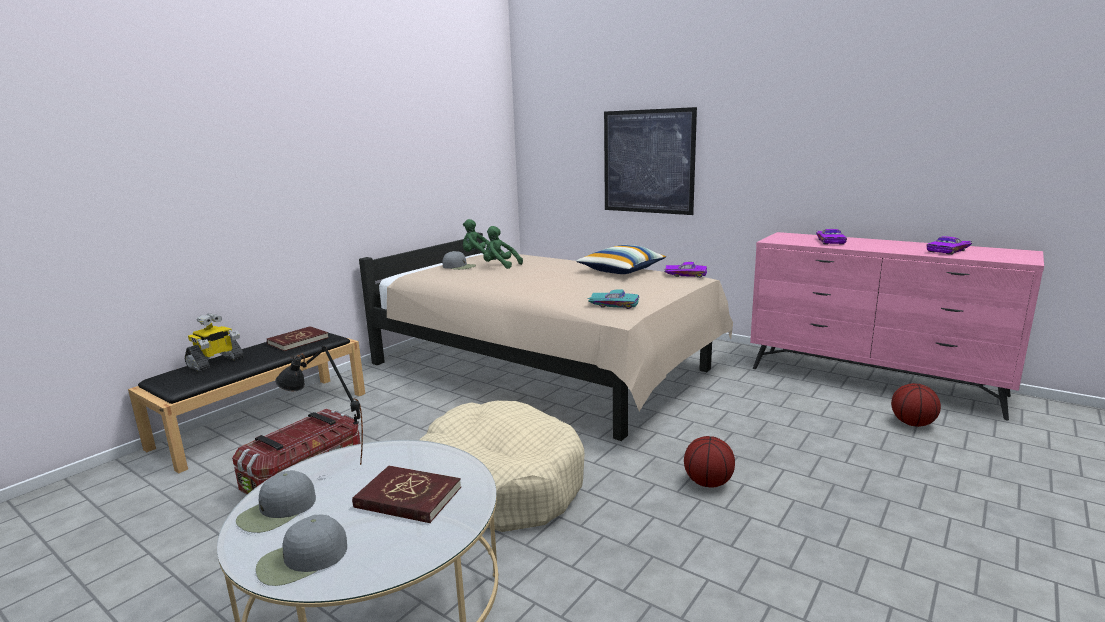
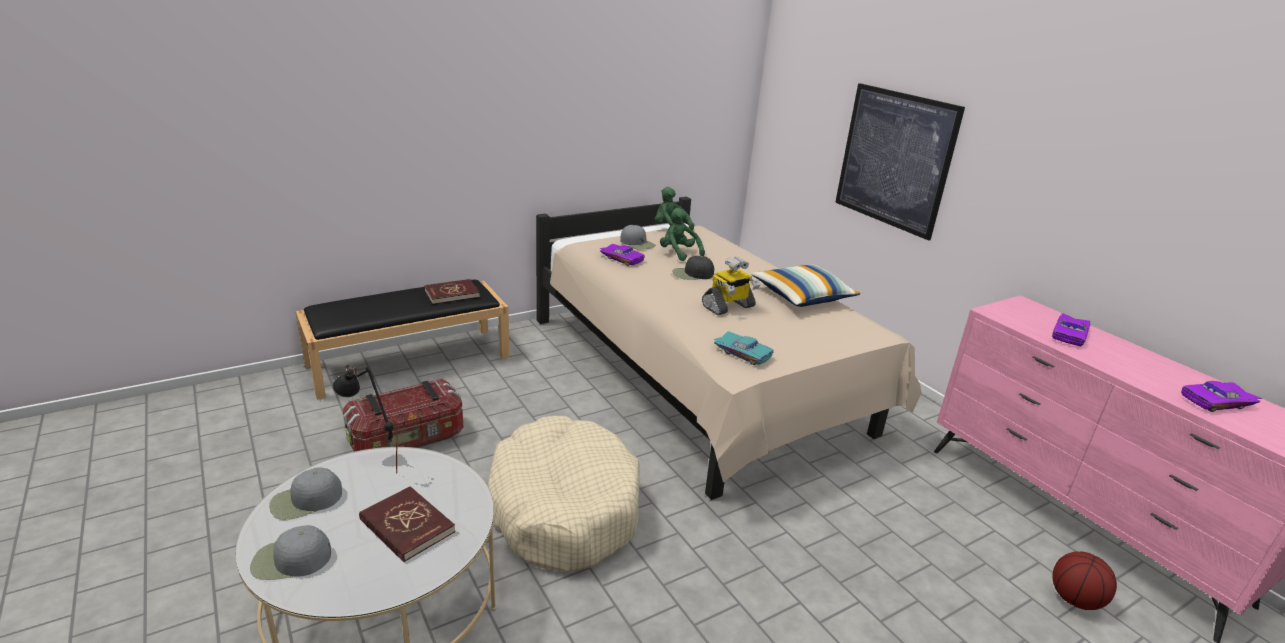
camera: 20 degrees right, 10 degrees up
toy robot [185,314,244,372] -> toy robot moved to [702,257,760,315]
purple toy car [664,262,707,278] -> purple toy car moved to [599,244,645,266]
basketball [684,436,735,488] -> none
none -> black cap [672,256,714,280]

